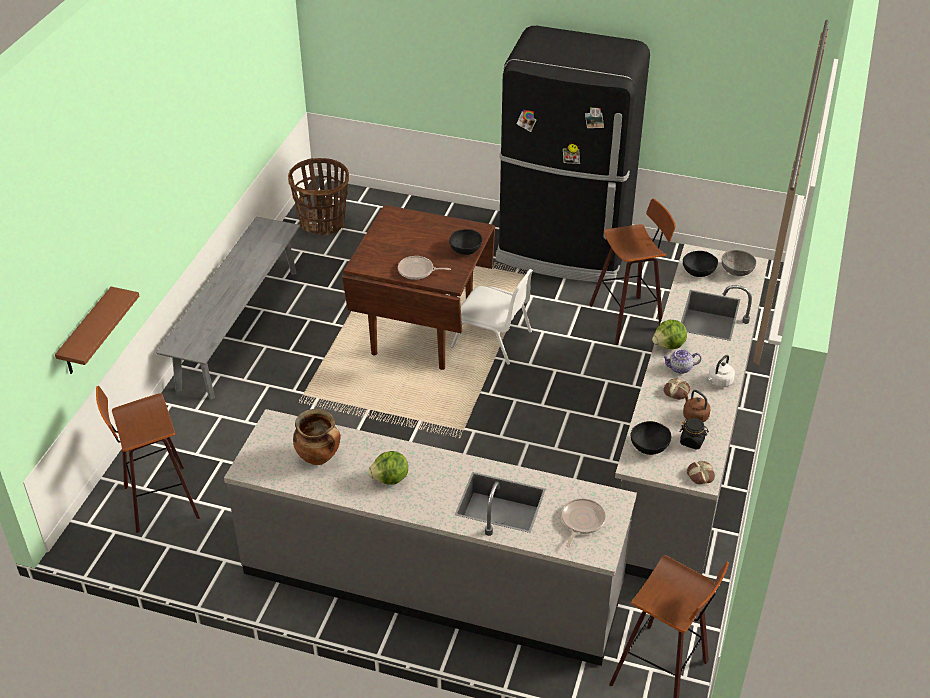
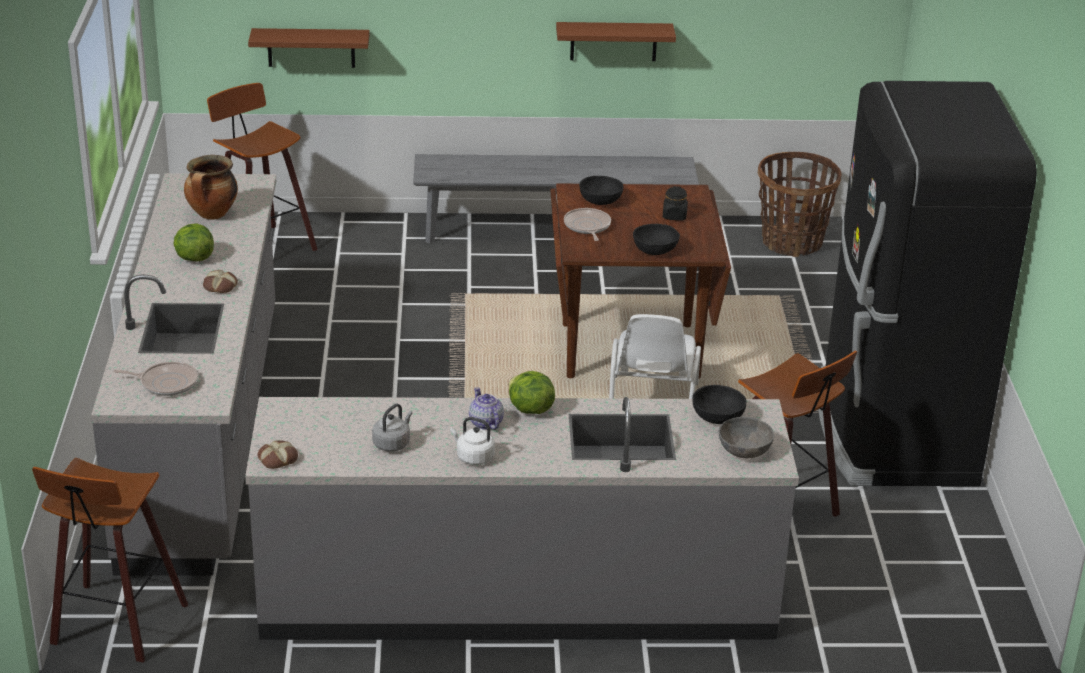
camera: 70 degrees right, 10 degrees down
black bowl [631,421,671,455] -> black bowl moved to [579,176,623,205]
bread [663,379,690,400] -> bread moved to [203,270,238,293]
black jar [680,418,709,450] -> black jar moved to [663,186,688,221]
brown kettle [683,390,710,422] -> grey kettle [372,404,413,452]
none -> brown shelf [556,22,676,61]

